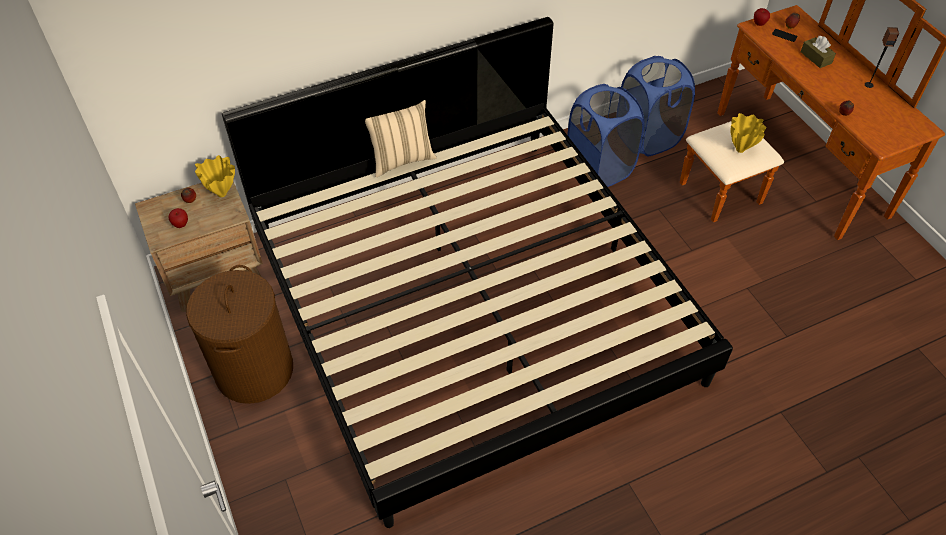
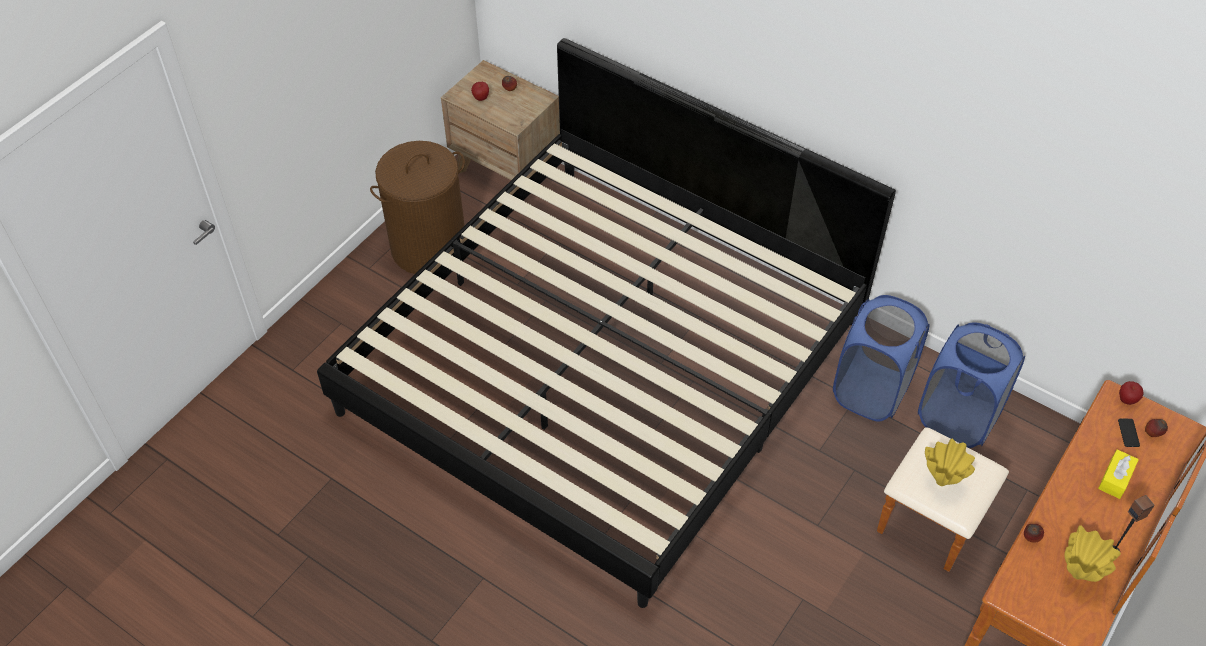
camera: 60 degrees right, 0 degrees up
yellow vase [195,155,235,197] -> yellow vase moved to [1064,525,1121,582]
beige pillow [365,100,437,177] -> none
brown tissue box [800,36,836,68] -> yellow tissue box [1098,449,1139,499]

